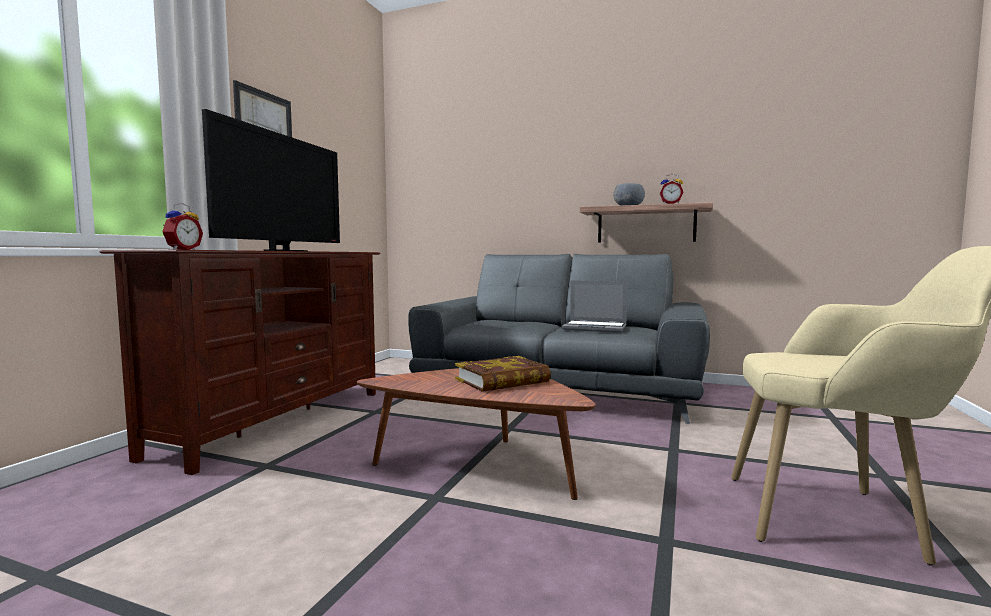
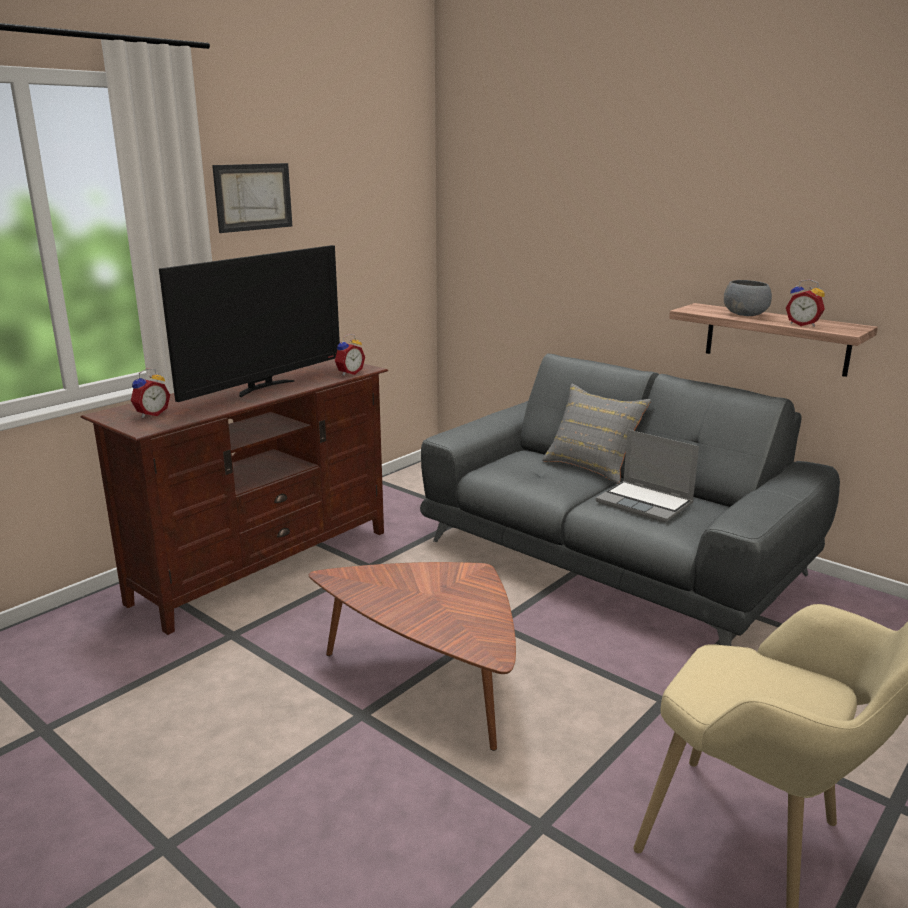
camera: 20 degrees right, 15 degrees up
book [455,356,551,392] -> none
none -> alarm clock [335,334,365,376]
none -> grey pillow [542,384,651,484]

